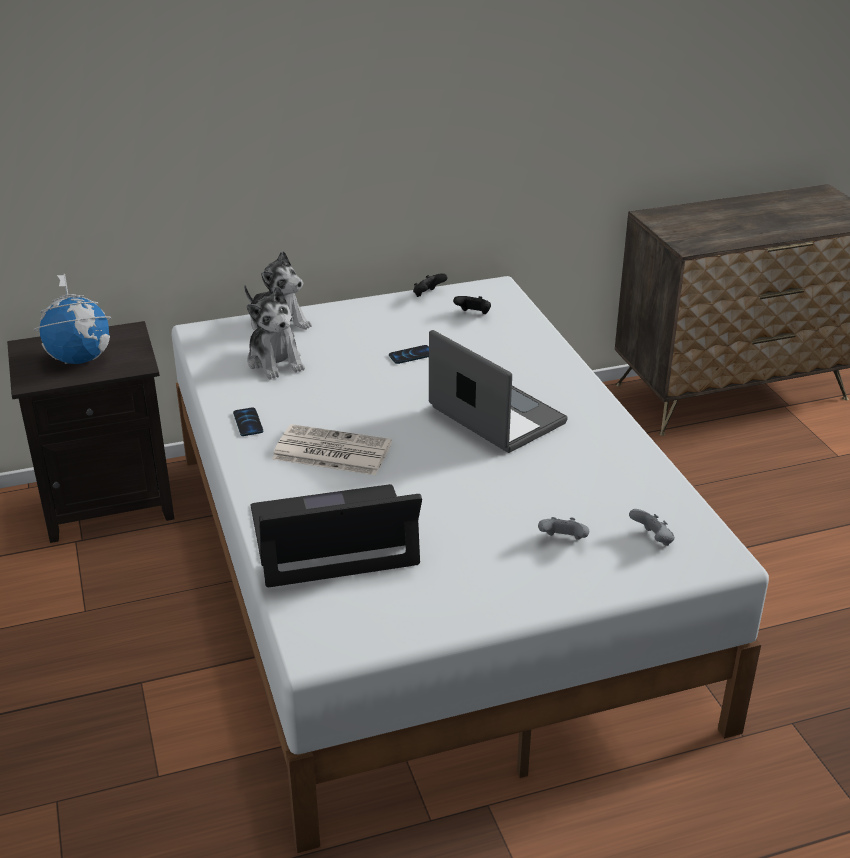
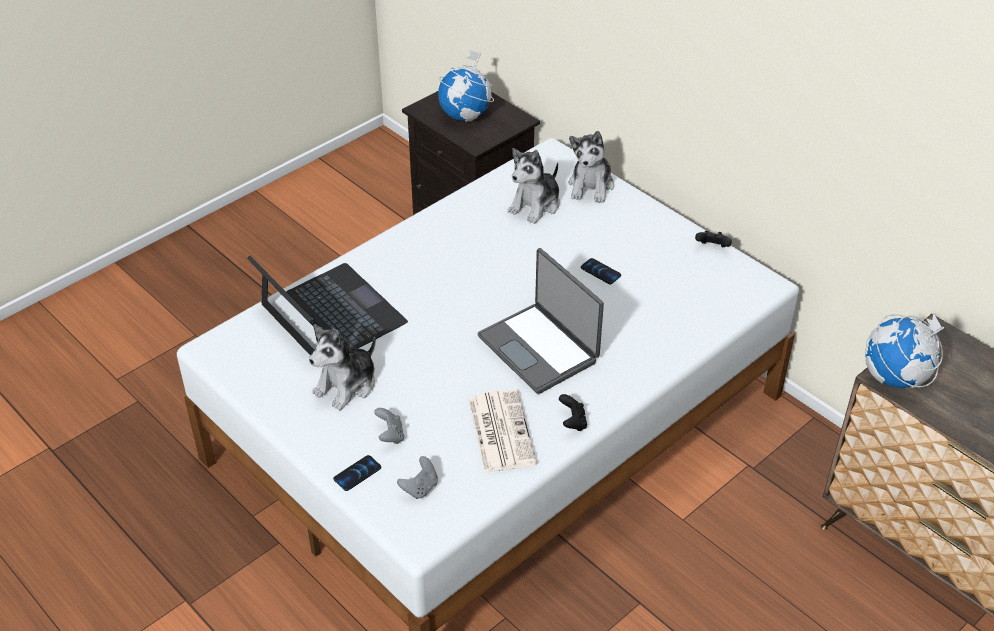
camera: 65 degrees right, 10 degrees up
phone [233,407,263,436] -> phone moved to [333,455,381,491]
newspaper [272,424,392,475] -> newspaper moved to [469,389,537,473]
laptop [429,330,568,453] -> laptop turned 120 degrees clockwise [477,248,604,394]
black game controller [453,296,491,314] -> black game controller moved to [559,394,587,431]
none -> plush toy [309,324,376,410]
none -> globe [865,314,944,388]

